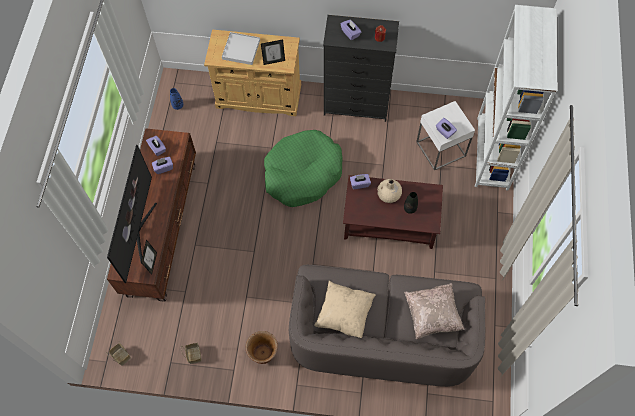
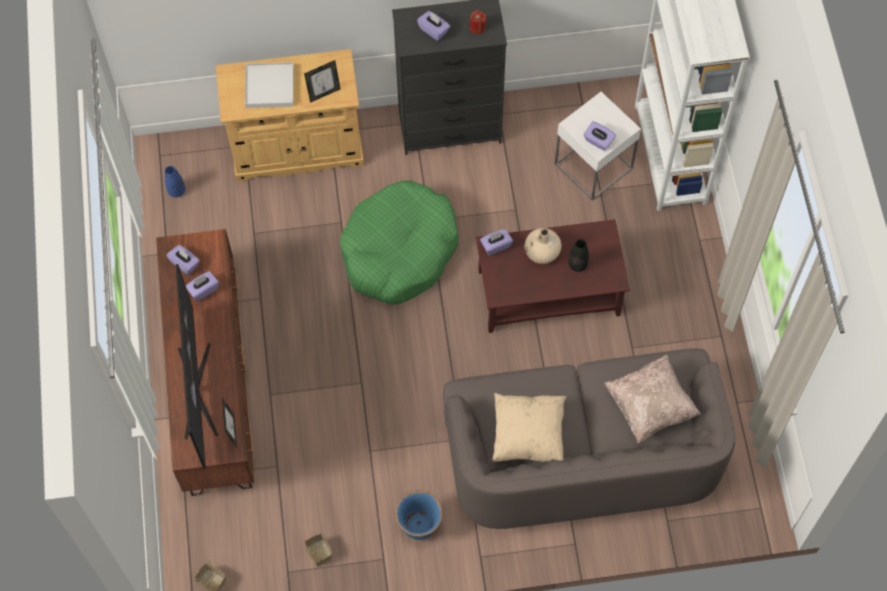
camera: 15 degrees left, 0 degrees up
brown planter [246,331,278,364] -> blue planter [395,490,443,540]

